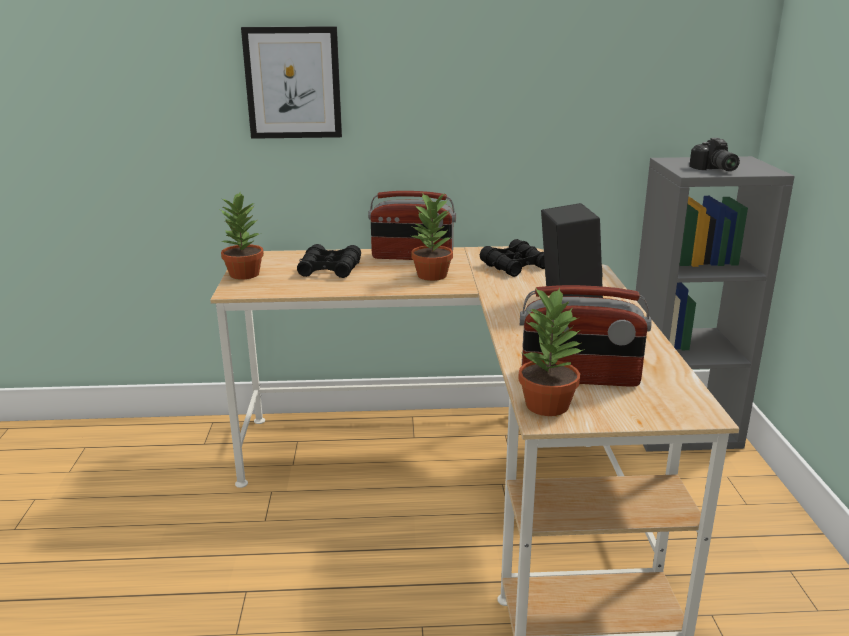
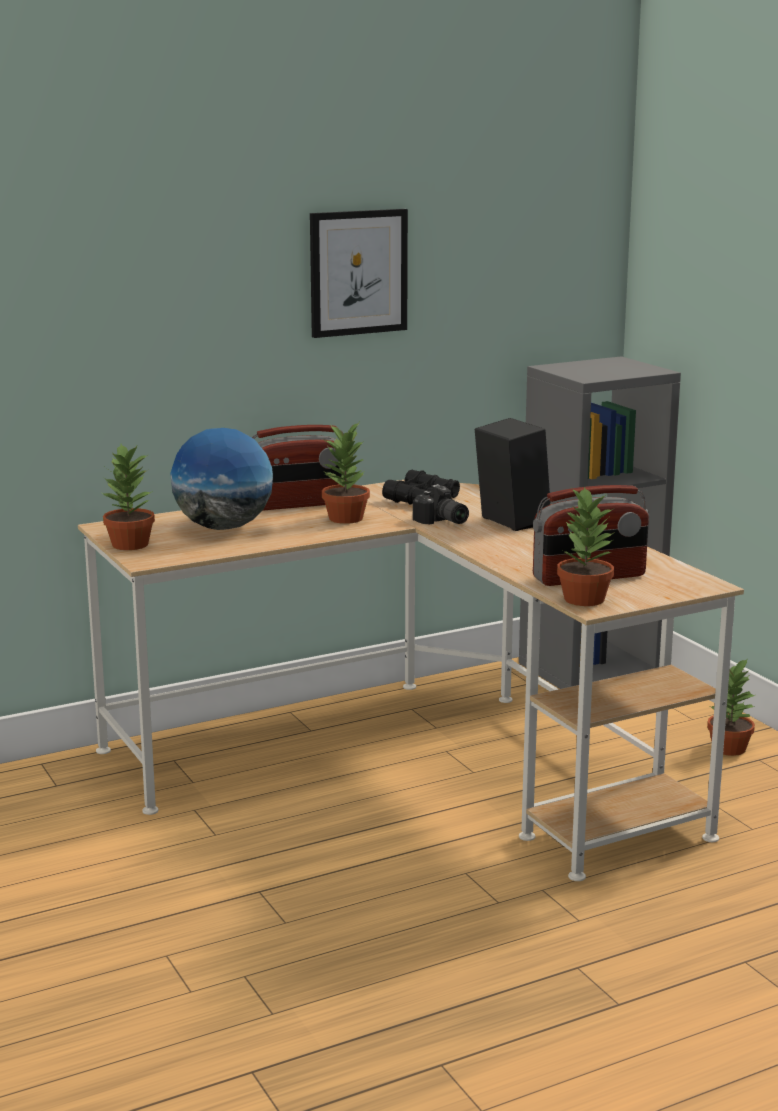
camera: 25 degrees left, 5 degrees down
picture [241,26,342,139] -> picture moved to [310,209,408,338]
black binoculars [297,244,361,278] -> globe [170,428,273,530]
camera [689,138,740,171] -> camera moved to [413,484,469,524]
none -> potted plant [707,658,755,756]

